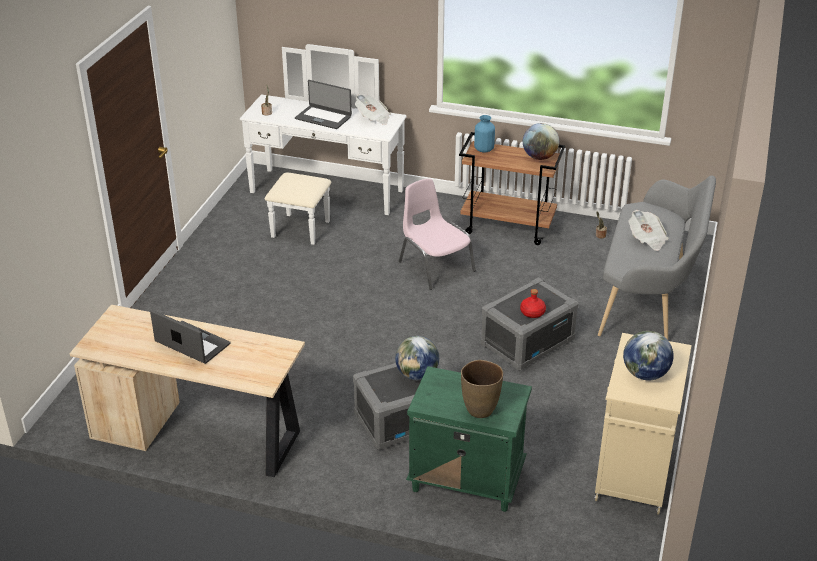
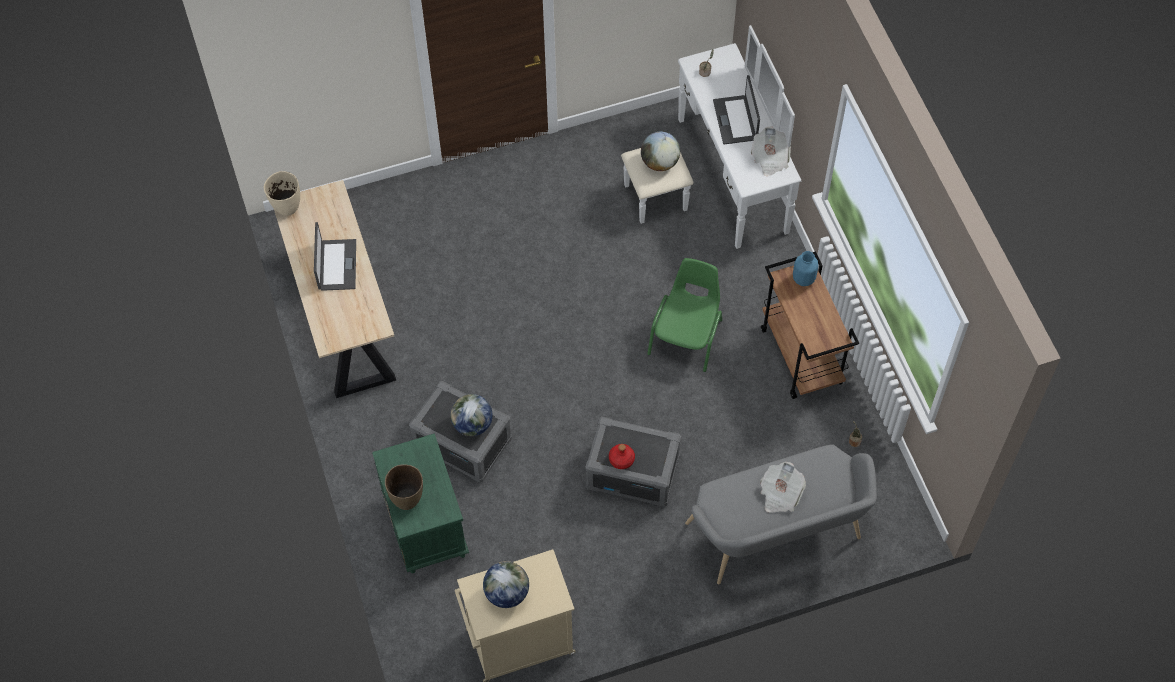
camera: 55 degrees right, 25 degrees up
pink chair [399,179,476,290] -> green chair [647,258,722,372]
globe [523,123,559,160] -> globe moved to [641,132,680,171]
none -> beige vase [264,171,300,216]

